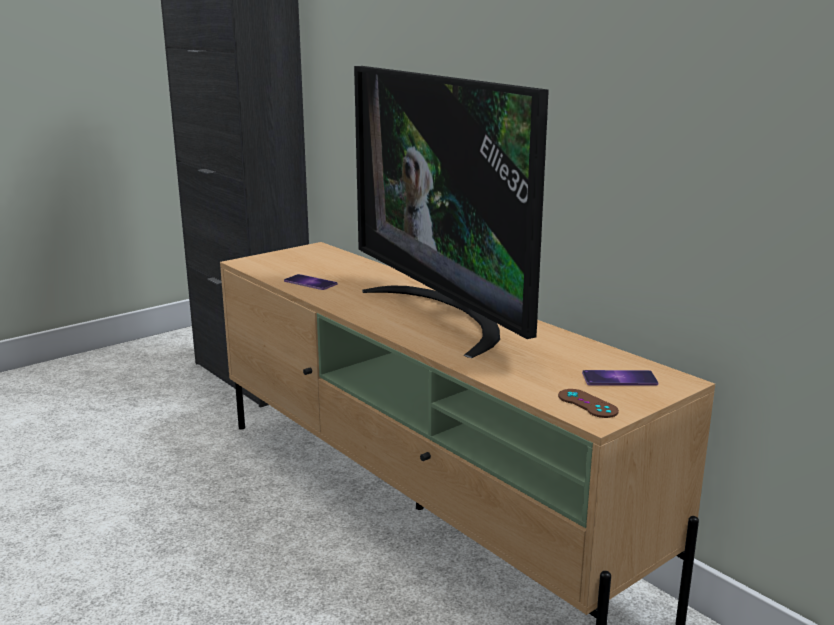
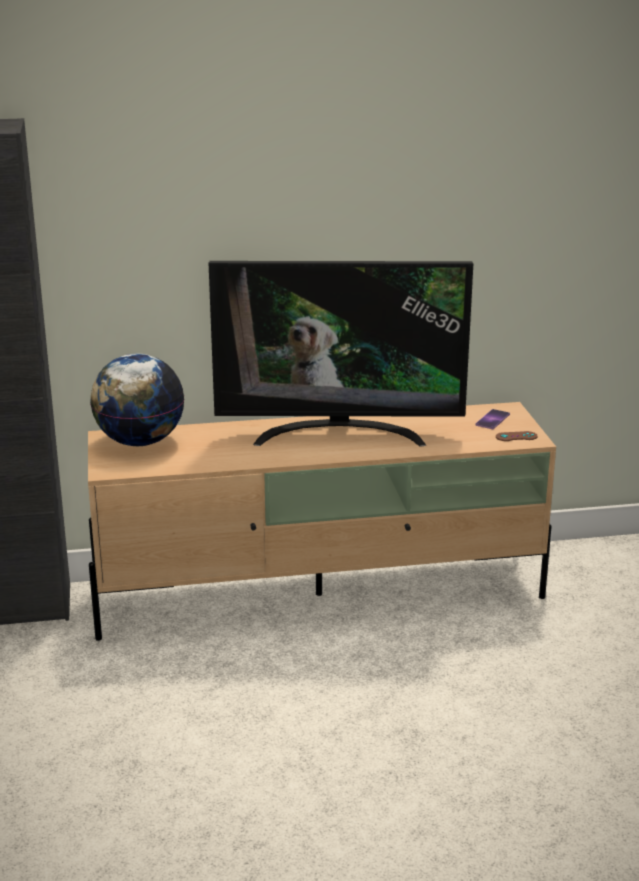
camera: 60 degrees left, 5 degrees up
phone [284,274,338,290] -> none
none -> globe [90,354,184,446]

